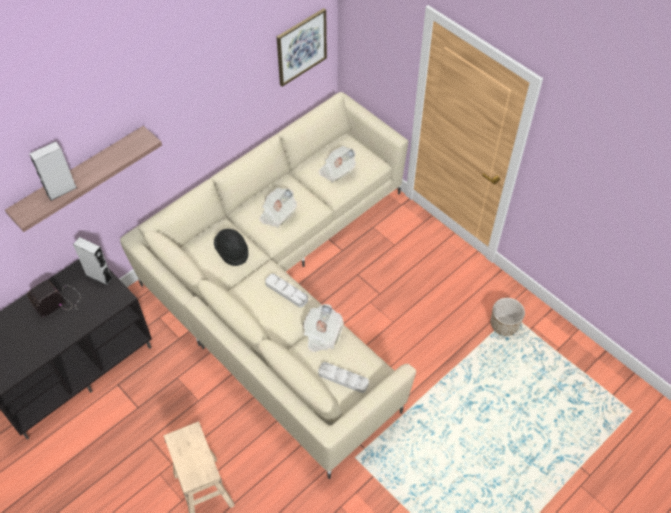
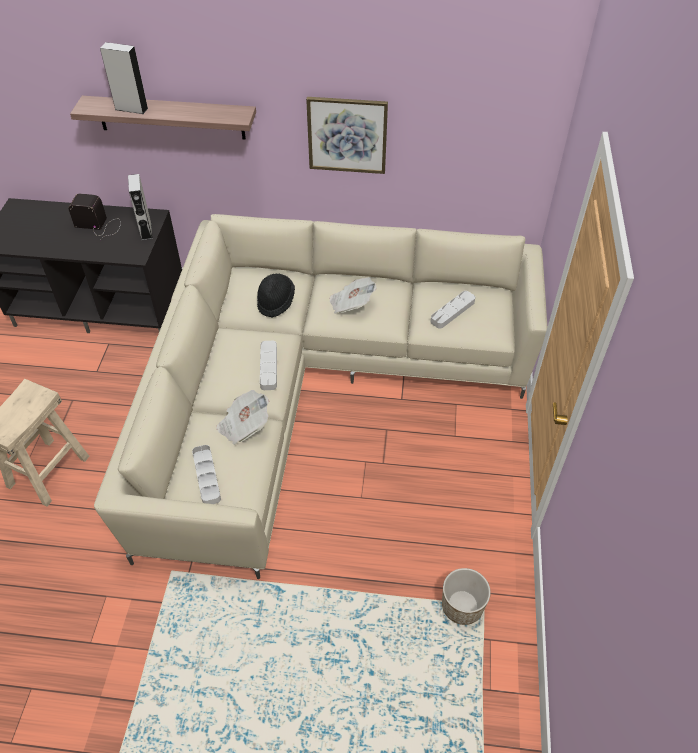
camera: 50 degrees right, 5 degrees down
picture [277,8,327,87] -> picture moved to [306,97,388,174]
newspaper [318,146,356,183] -> grey tray [430,291,475,329]

